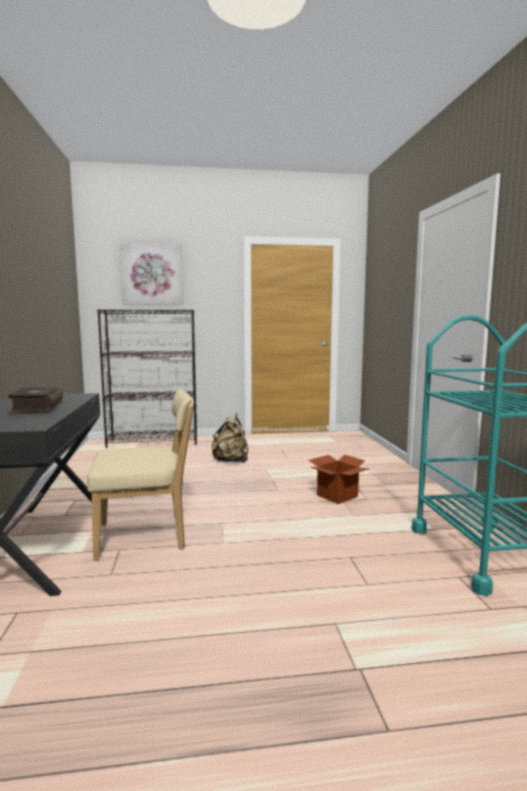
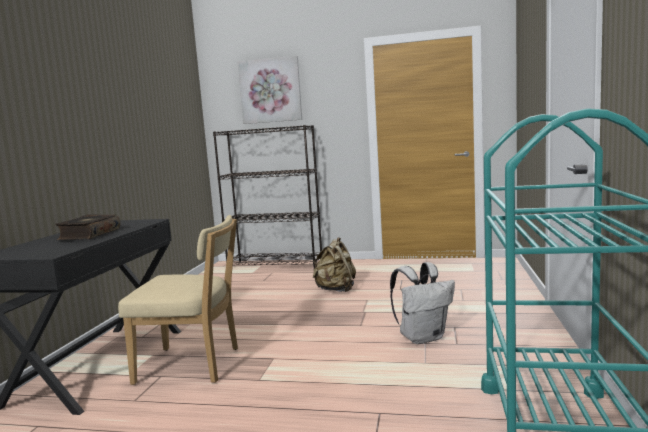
camera: 20 degrees right, 0 degrees up
cardboard box [308,455,369,504] -> white backpack [390,262,455,344]

